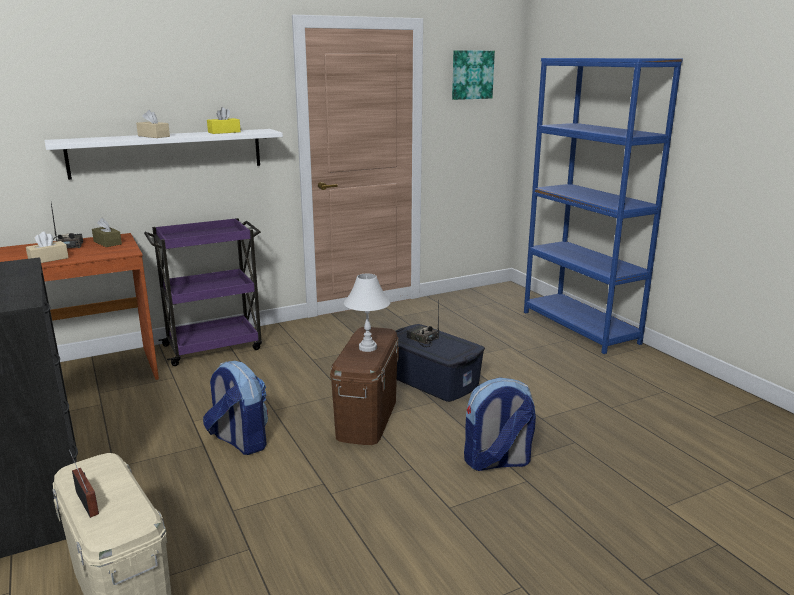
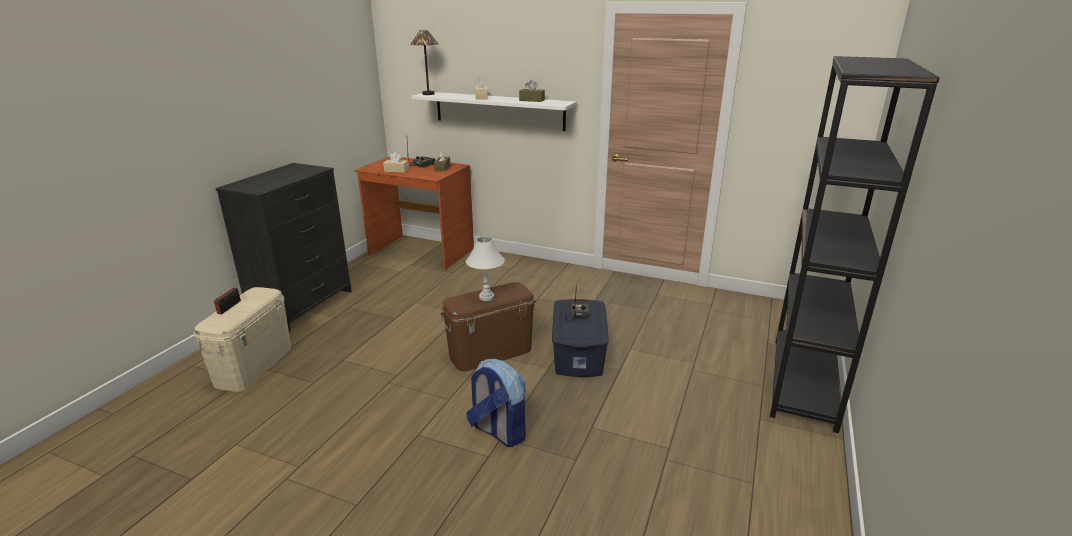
camera: 50 degrees right, 5 degrees up
purple cart [144,218,262,366] -> none
backpack [203,361,268,455] -> none
yellow tissue box [207,107,241,134] -> brown tissue box [519,80,545,102]
picture [452,50,495,100] -> none
blue bookcase [524,58,683,354] -> black bookcase [770,56,940,433]
none -> table lamp [410,30,438,95]

